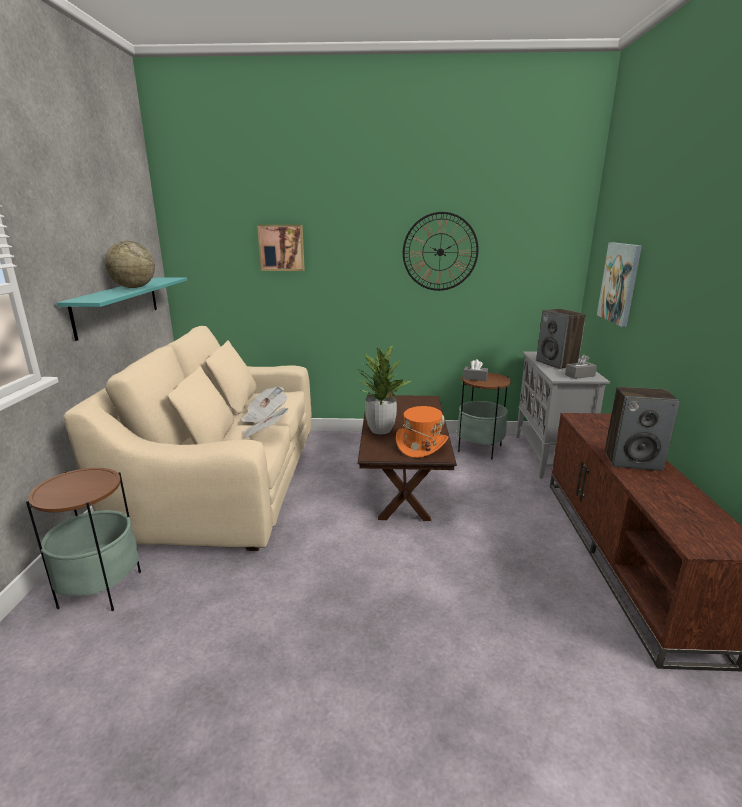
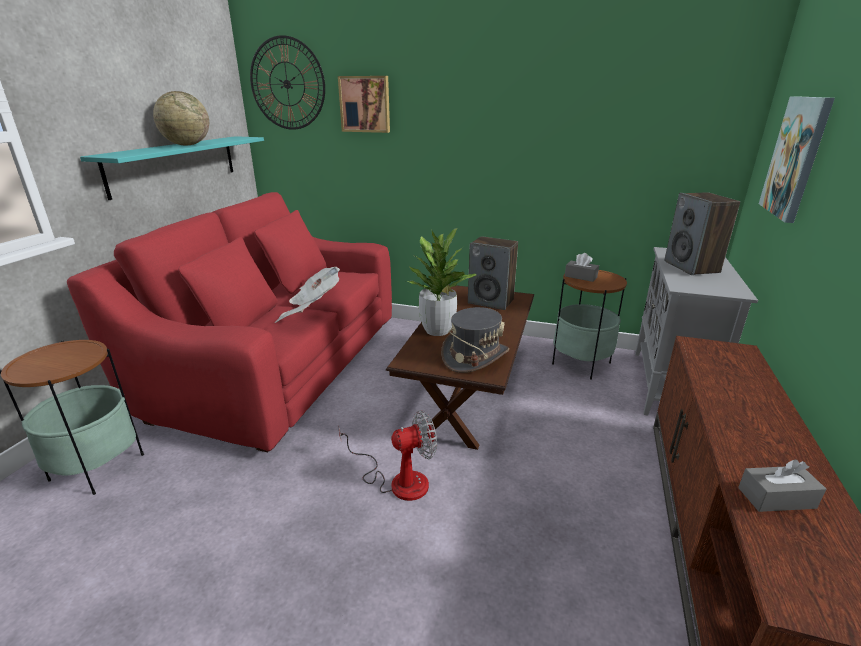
camera: 15 degrees right, 5 degrees up
beige sofa [63,326,312,551] -> red sofa [67,192,392,452]
orange hat [396,406,448,458] -> grey hat [441,307,509,373]
wall clock [403,212,479,291] -> wall clock moved to [250,35,325,130]
grey tissue box [565,354,597,379] -> grey tissue box moved to [738,459,826,512]
speaker [605,387,680,471] -> speaker moved to [468,236,518,310]
none -> fan [338,410,437,501]

